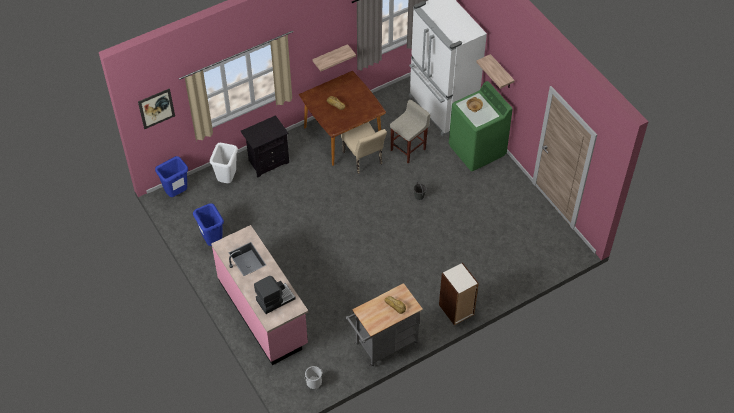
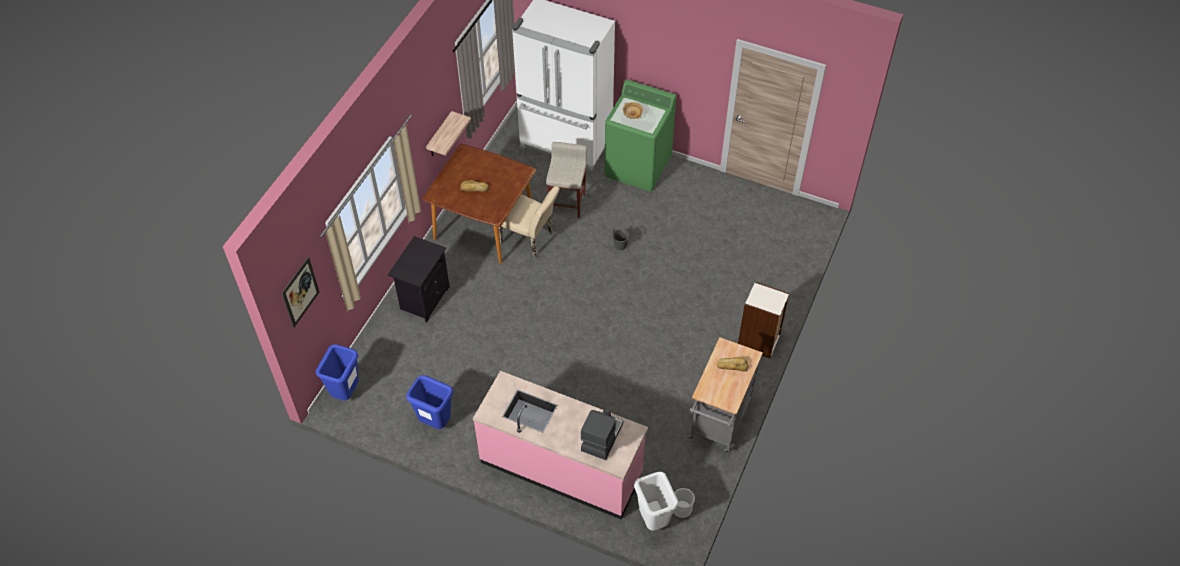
camera: 35 degrees left, 0 degrees up
white trash can [209,143,238,183] -> white trash can moved to [634,472,679,531]
shelf [476,54,515,89] -> none

